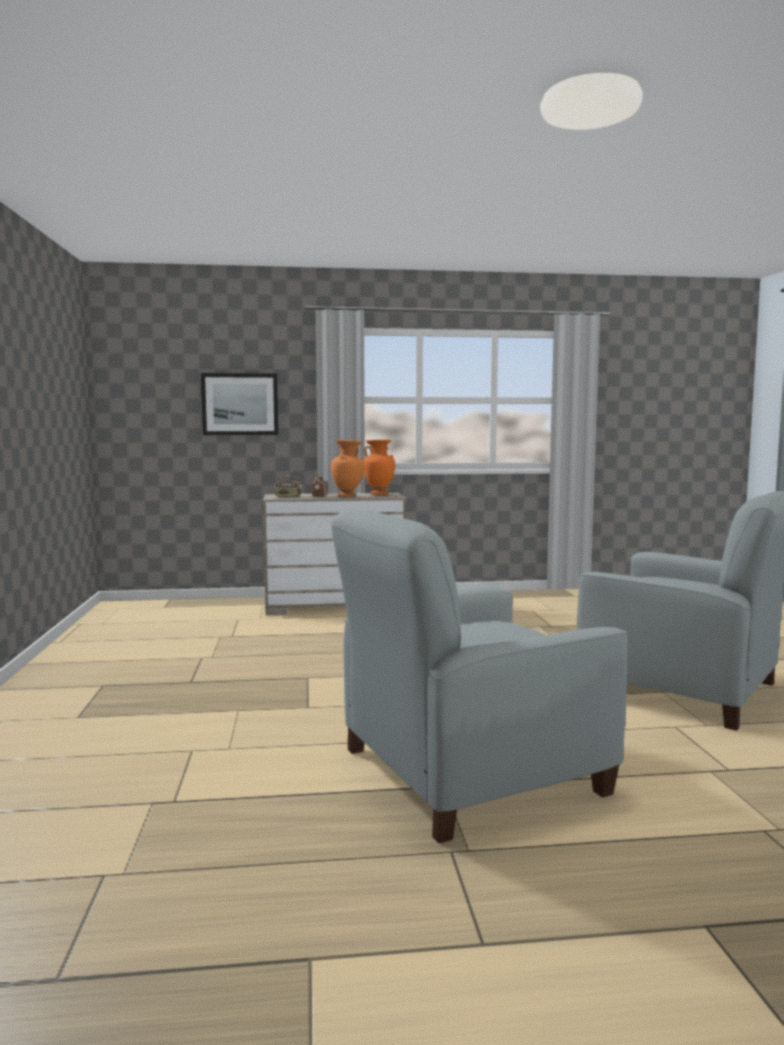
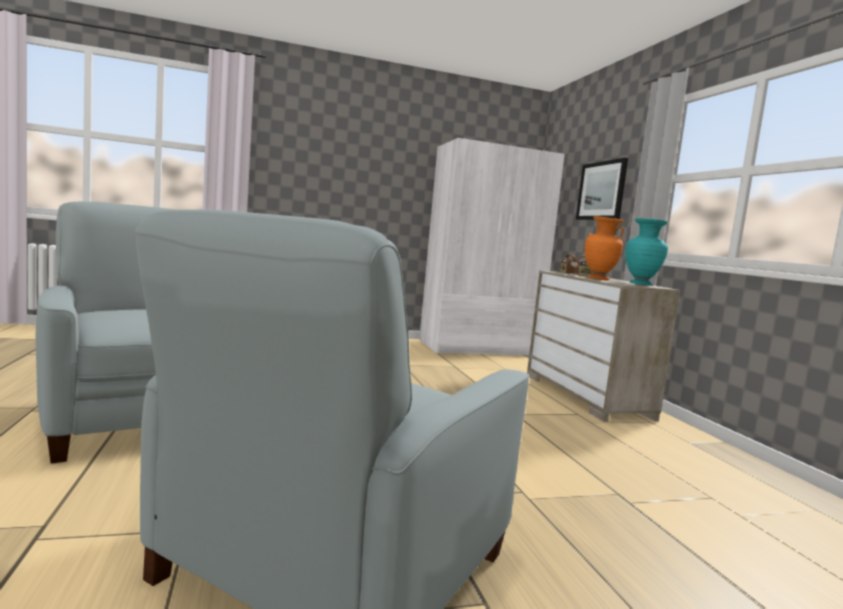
camera: 80 degrees right, 0 degrees up
orange vase [364,440,395,495] -> turquoise vase [625,218,668,286]
none -> white wardrobe [419,138,565,356]

